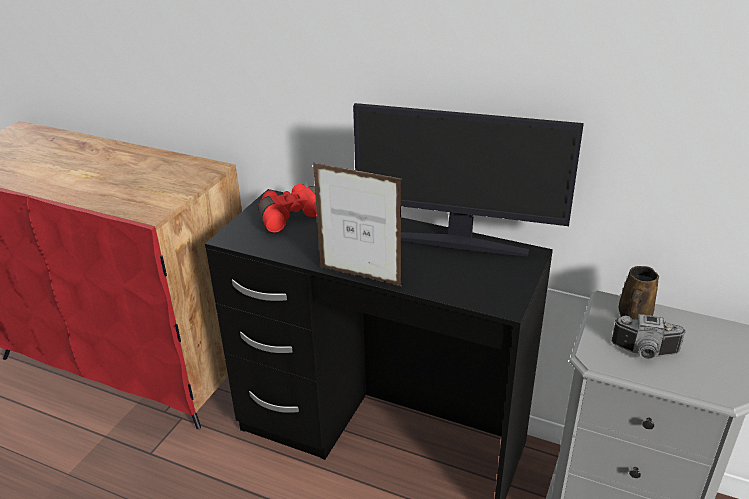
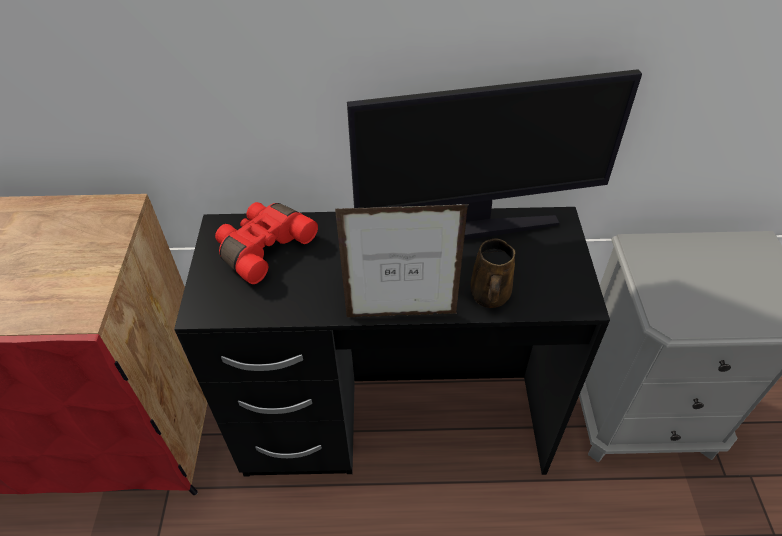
camera: 25 degrees left, 15 degrees up
camera [611,314,686,359] -> none
brown mug [619,266,659,319] -> brown mug moved to [470,239,516,308]

